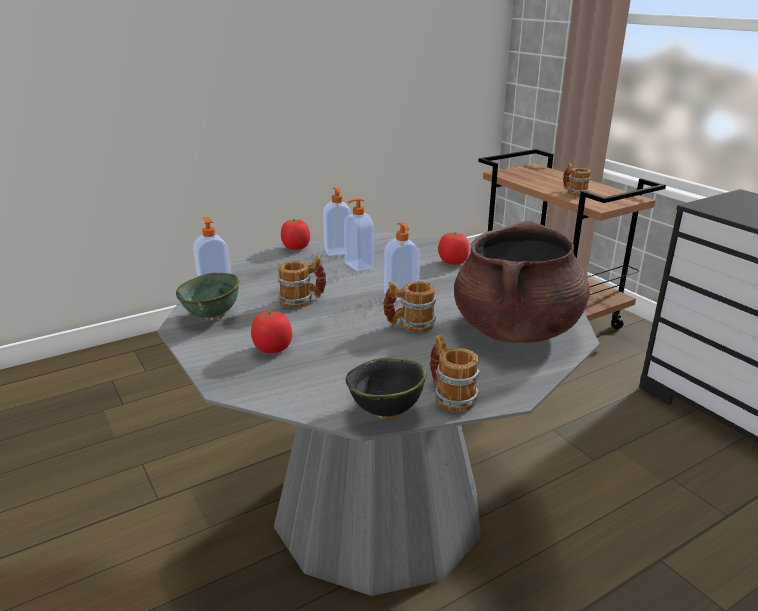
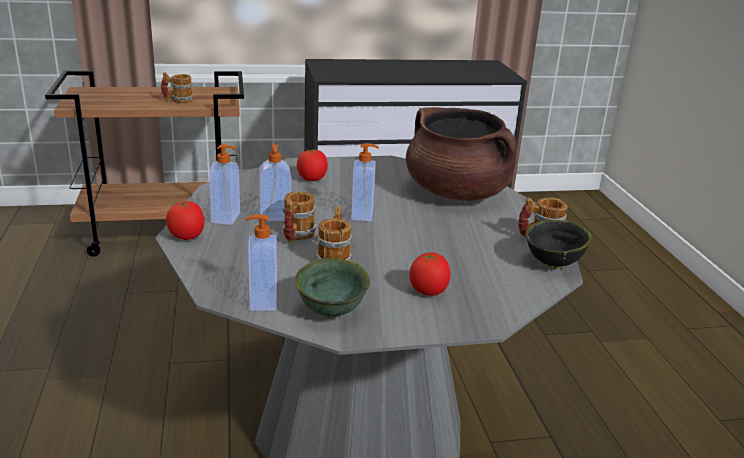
camera: 70 degrees left, 0 degrees up
mug [383,281,436,333] -> mug moved to [282,191,317,243]

